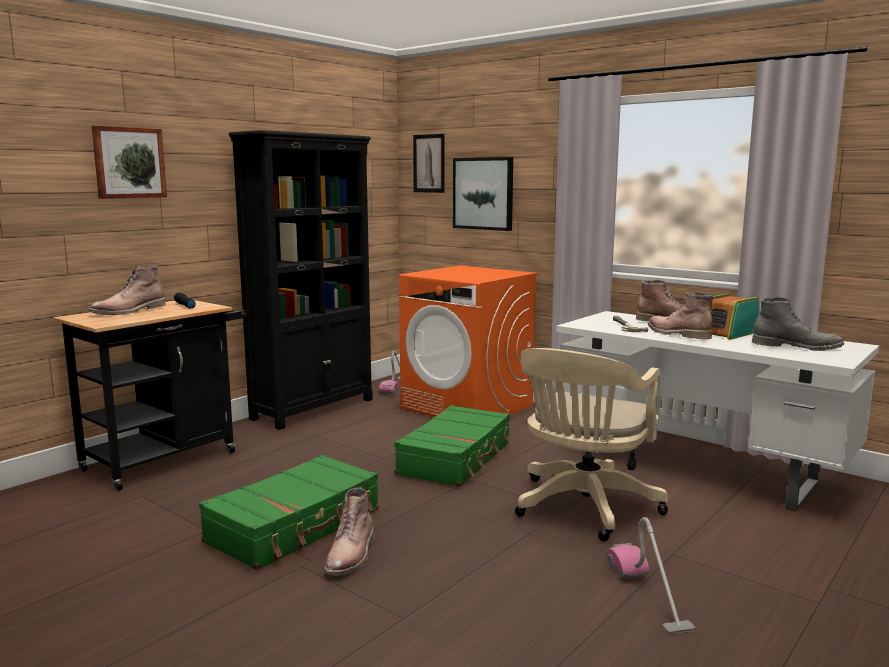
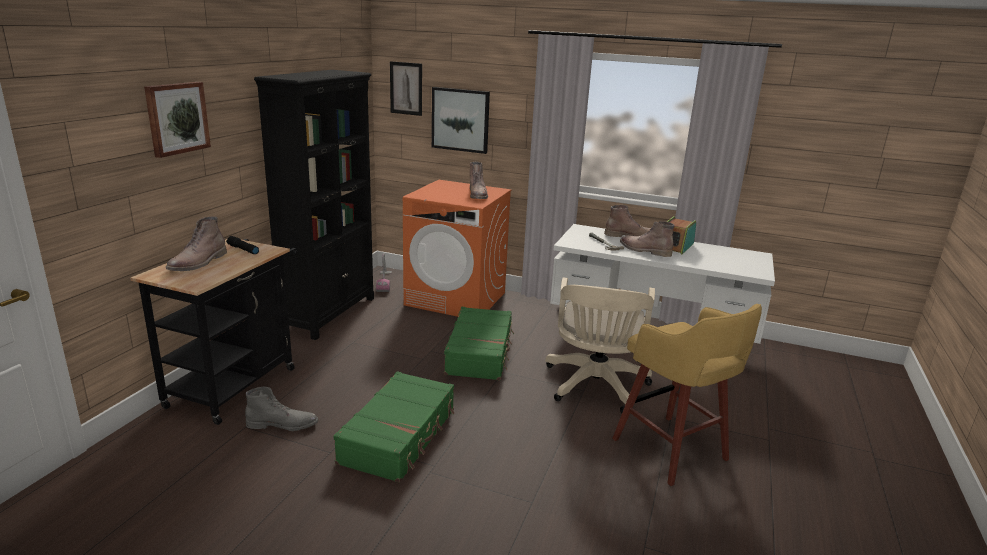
camera: 20 degrees left, 10 degrees up
brown boot [324,487,374,576] -> brown boot moved to [470,162,488,199]
vacuum cleaner [607,517,695,634] -> yellow stool [612,304,762,486]
grey boot [752,297,844,351] -> grey boot moved to [245,387,318,431]

